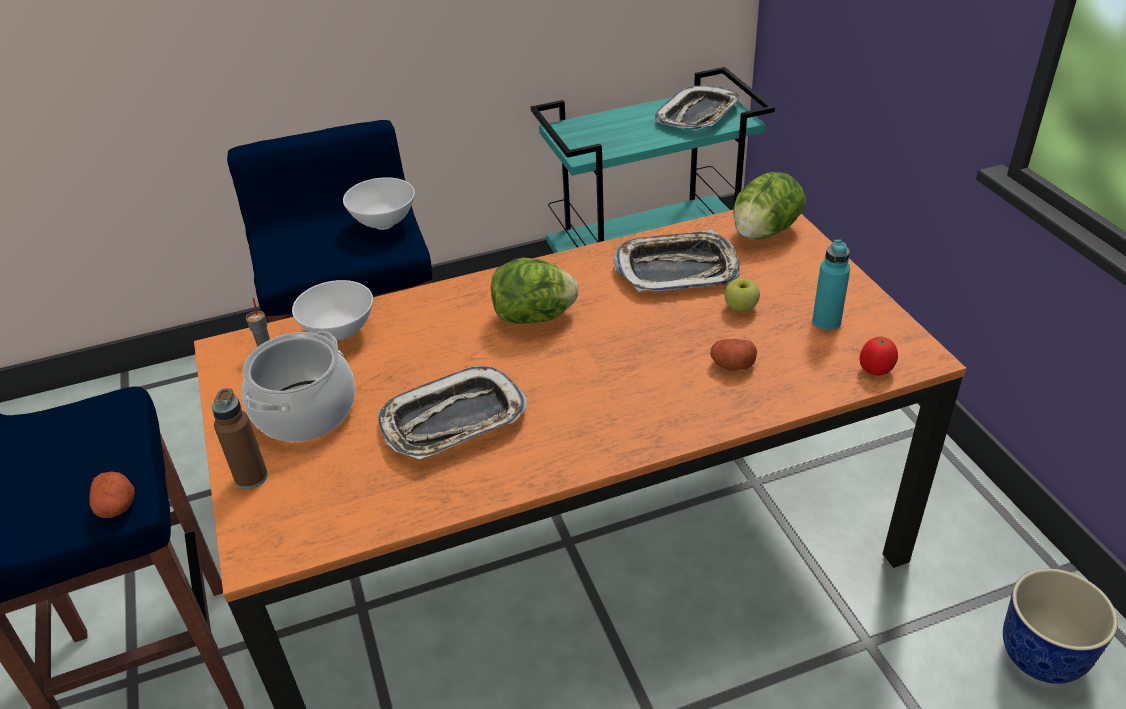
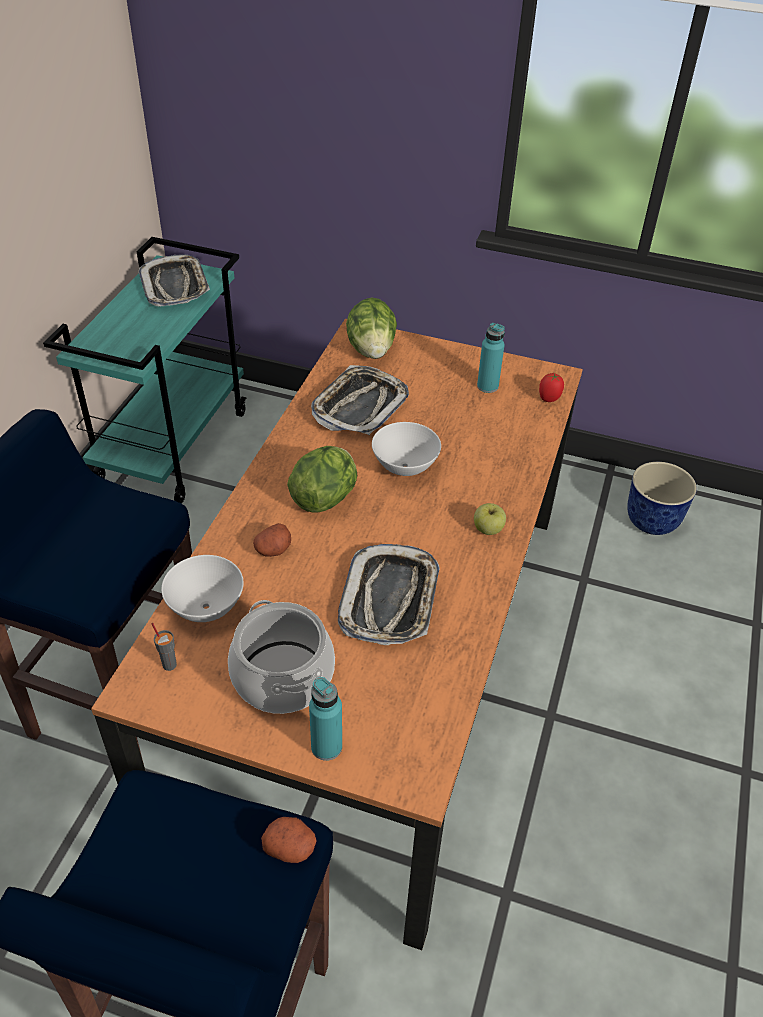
camera: 55 degrees left, 5 degrees up
brown bottle [212,388,268,489] -> turquoise bottle [309,677,342,761]
white bowl [343,177,415,230] -> white bowl moved to [372,422,441,476]
potato [710,339,757,371] -> potato moved to [253,523,291,557]
apple [725,278,760,312] -> apple moved to [474,503,506,535]

